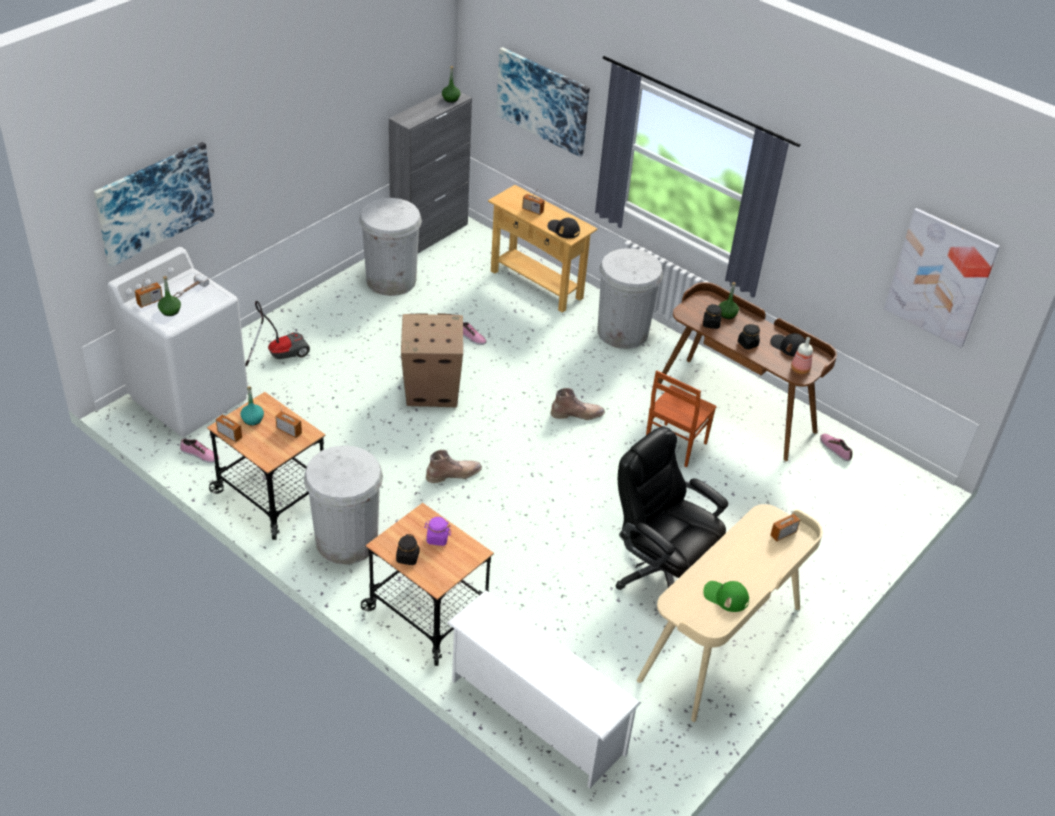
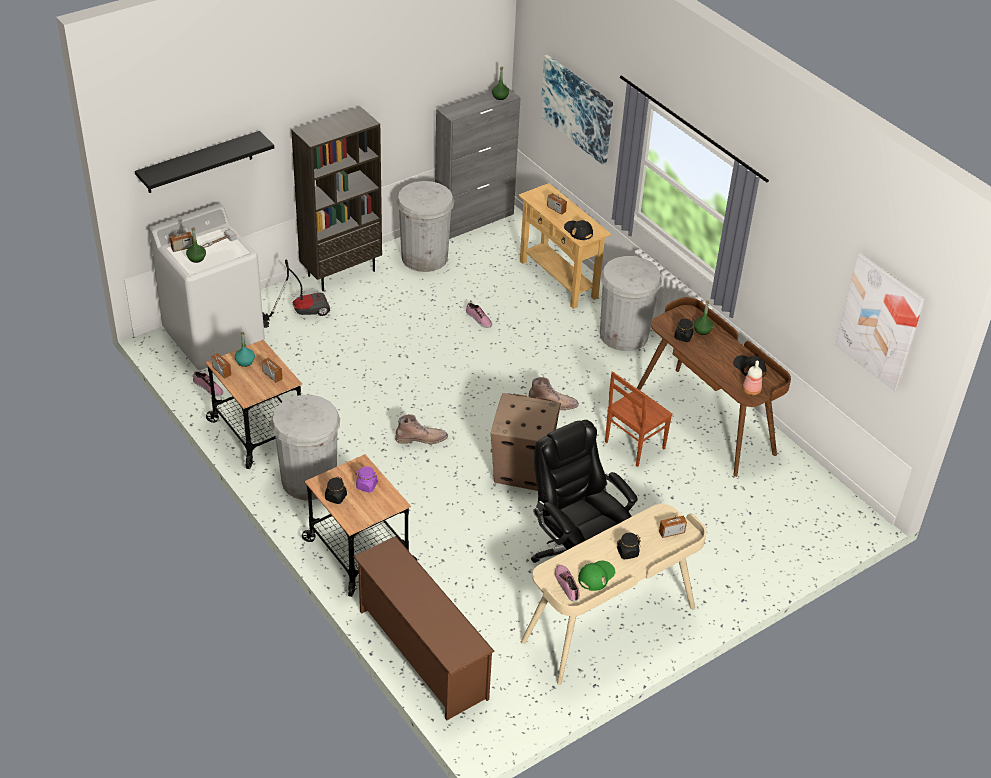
camera: 15 degrees right, 0 degrees up
picture [94,142,215,267] -> black shelf [135,131,274,193]
cardboard box [401,313,463,407] -> cardboard box moved to [491,393,561,491]
white shoe rack [447,590,641,788] -> brown shoe rack [353,536,495,720]
green cap [703,581,749,612] -> green cap turned 90 degrees clockwise [578,561,615,591]
black jar [738,324,760,349] -> black jar moved to [617,532,641,560]
shoe [820,433,852,461] -> shoe moved to [555,565,580,602]
none -> brown bookcase [291,107,382,291]

